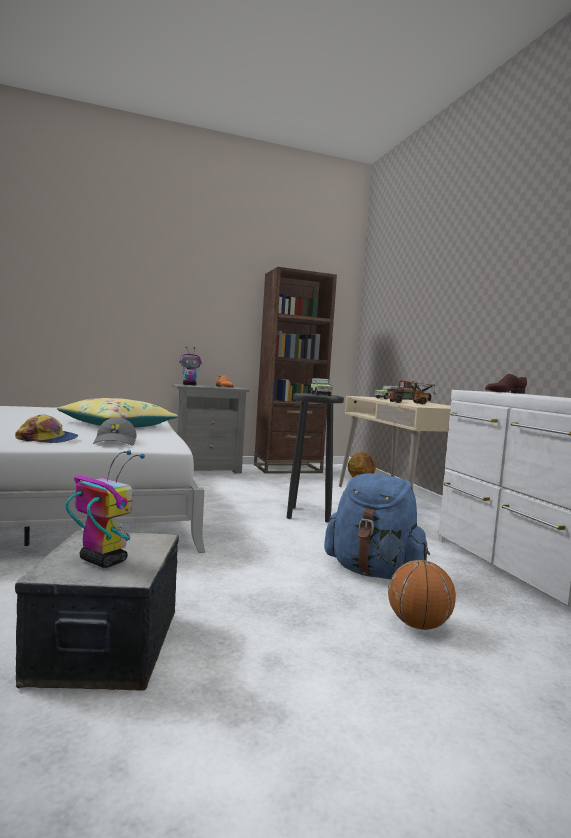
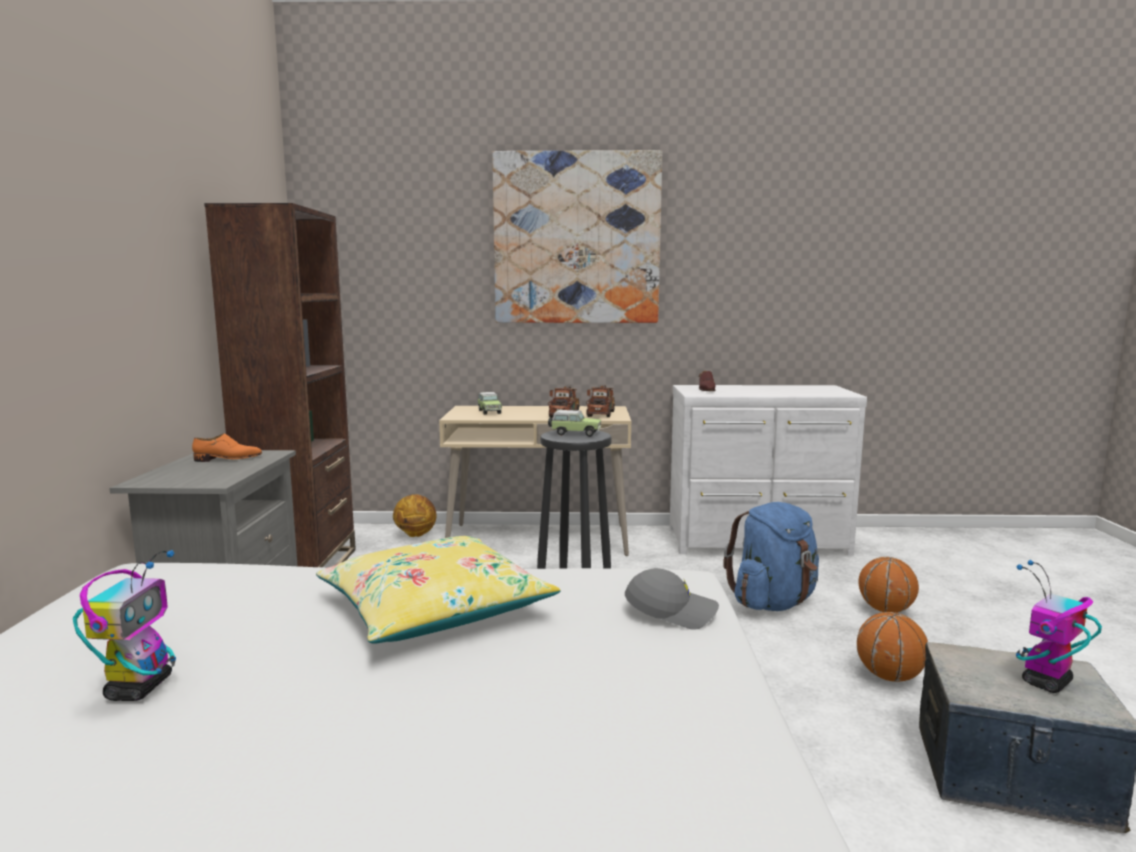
camera: 70 degrees left, 5 degrees up
cap [15,415,79,443] -> none
toy robot [180,347,202,385] -> toy robot moved to [73,550,176,701]
none -> picture [492,150,662,323]
none -> toy truck [586,385,615,417]
none -> basketball [857,612,928,682]

